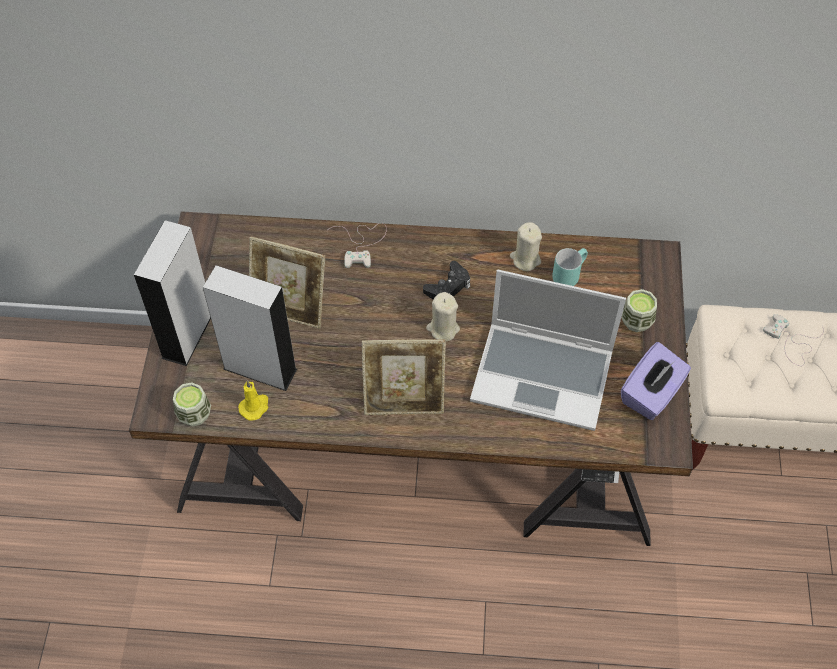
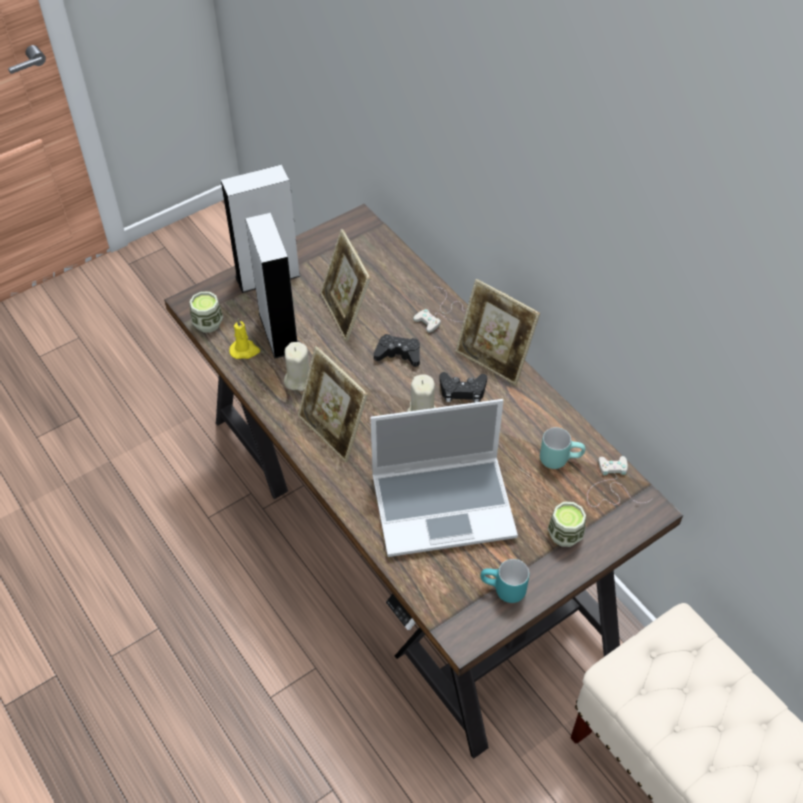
camera: 50 degrees right, 5 degrees down
laptop [470,270,626,431] -> laptop turned 75 degrees counterclockwise [371,399,518,557]
beige candle [510,222,542,271] -> beige candle moved to [284,342,309,391]
purple tissue box [621,342,691,420] -> turquoise mug [481,559,529,603]
white game controller [763,314,824,366] -> white game controller moved to [587,456,653,507]
none -> black game controller [374,334,420,367]
none -> picture frame [455,279,540,385]

